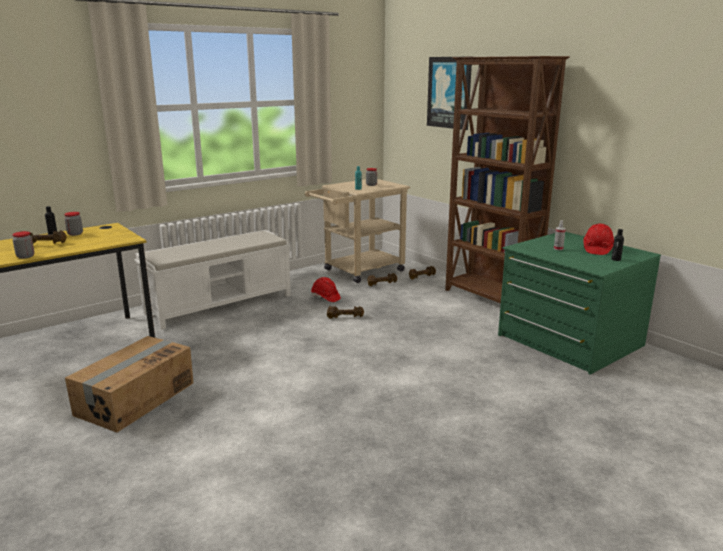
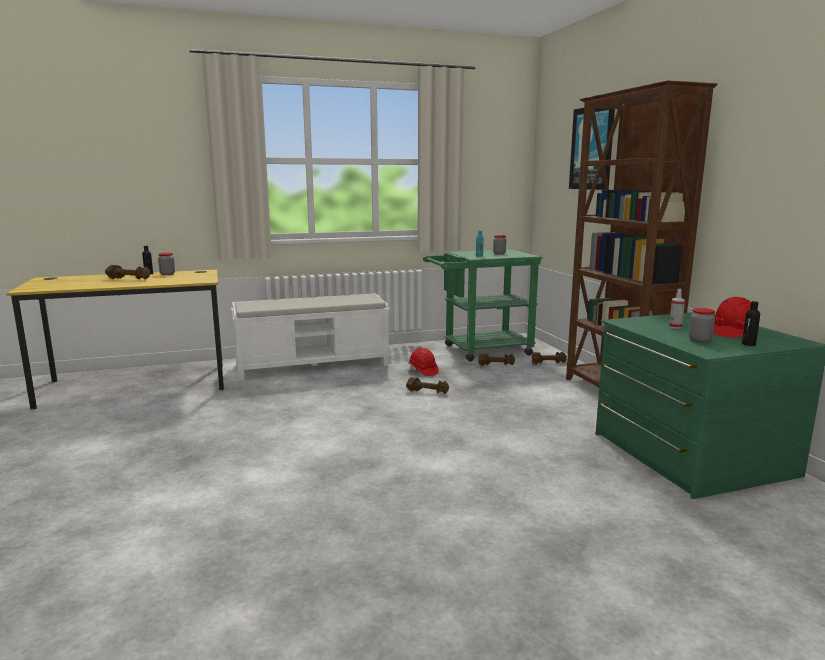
camera: 20 degrees right, 5 degrees down
jar [12,231,34,259] -> jar moved to [689,308,715,343]
cardboard box [65,336,193,433] -> none
beige cart [305,179,410,283] -> green cart [423,249,542,362]

